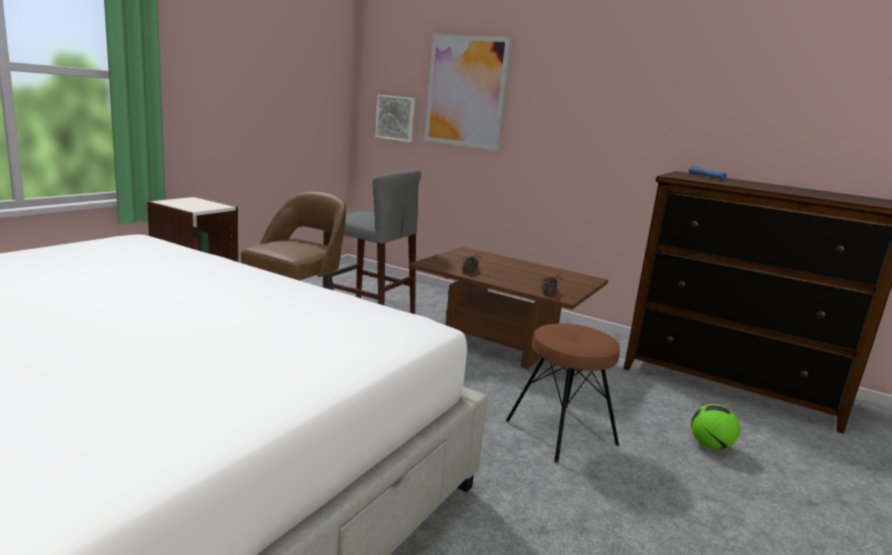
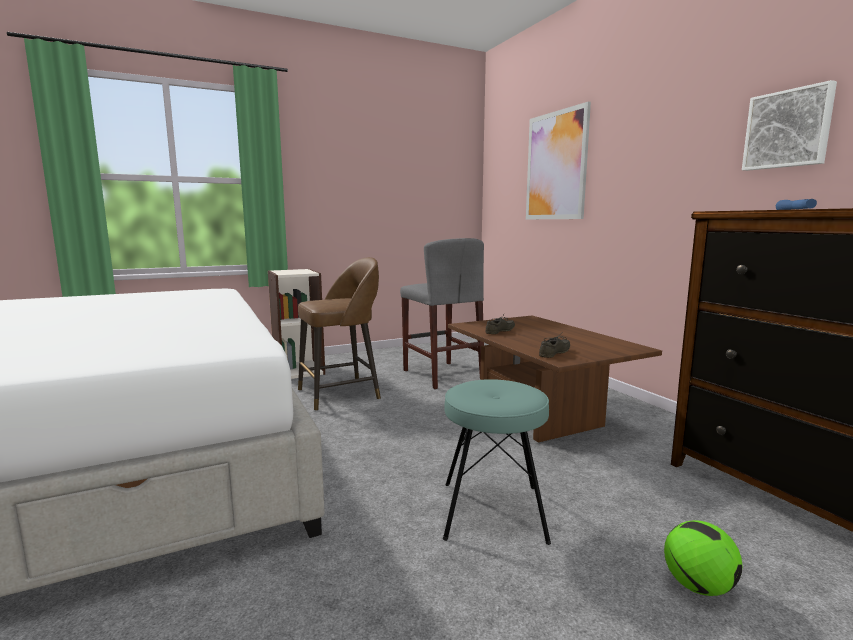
camera: 35 degrees right, 5 degrees down
picture [375,95,415,142] -> picture moved to [742,80,837,171]
brown stool [506,323,620,463] -> turquoise stool [443,379,551,545]

